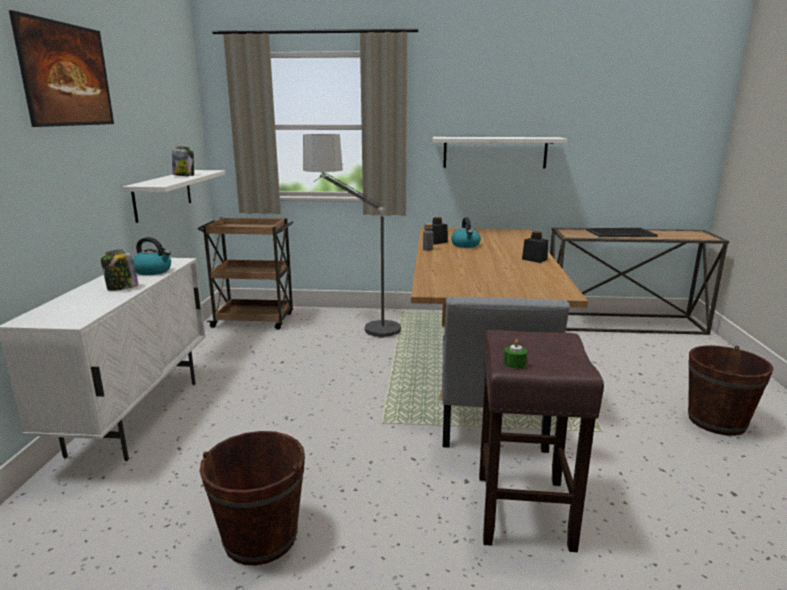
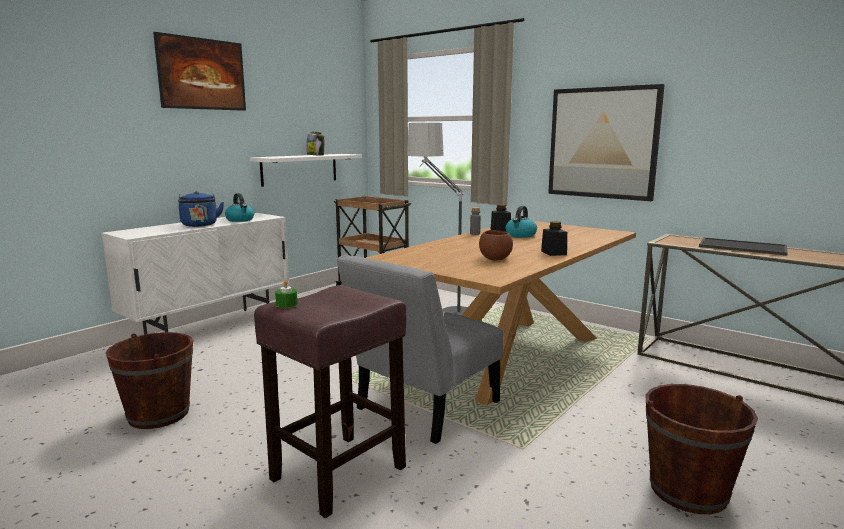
camera: 35 degrees right, 5 degrees down
jar [101,249,138,291] -> blue kettle [178,191,224,227]
white shelf [433,137,567,168] -> picture [548,84,665,201]
none -> brown bowl [479,230,513,260]

